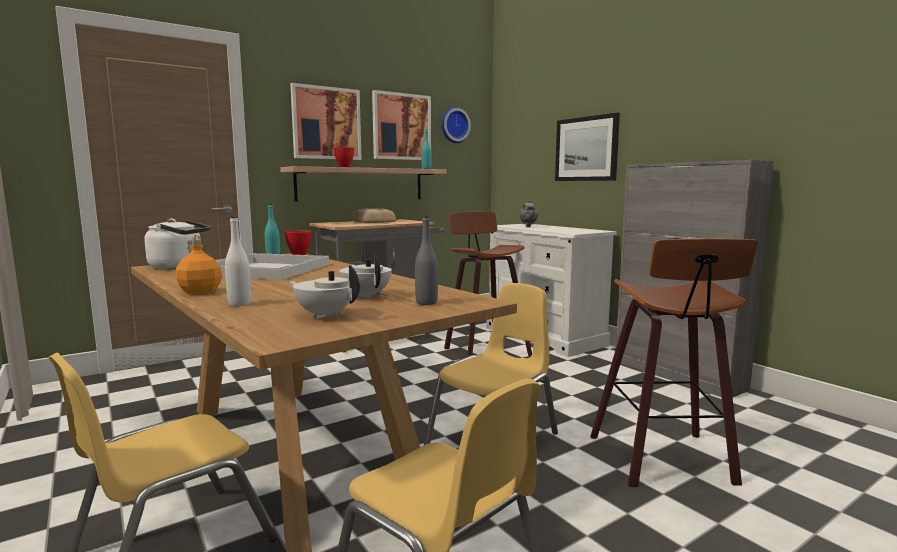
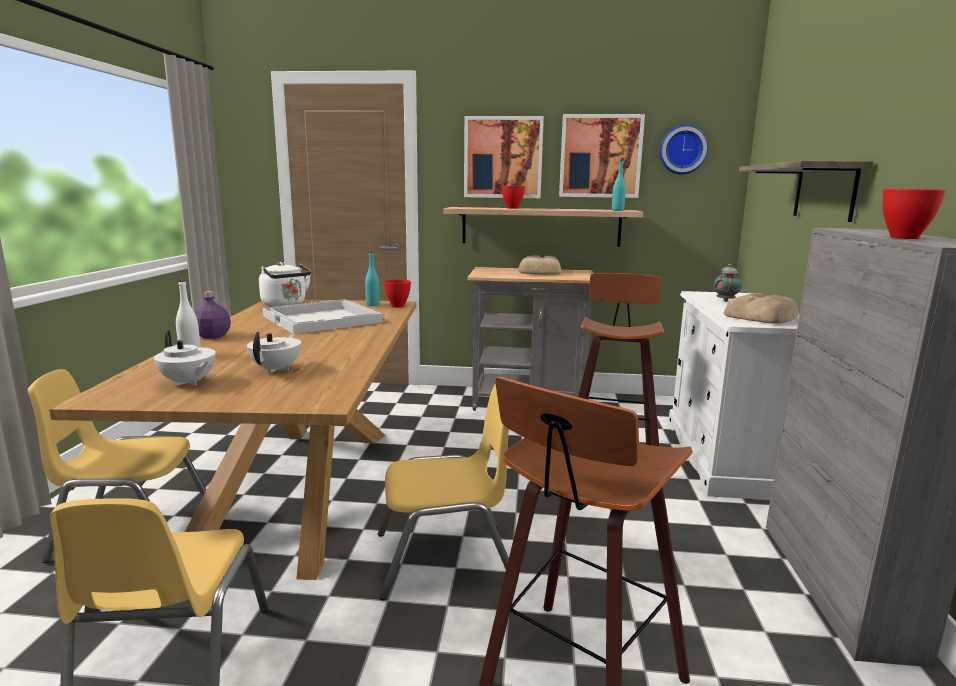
camera: 40 degrees right, 5 degrees up
orange bottle [176,239,222,294] -> purple bottle [194,291,231,339]
white teapot [289,265,360,319] -> white teapot turned 150 degrees clockwise [154,331,216,386]
grey bottle [415,216,438,305] -> none
picture [555,113,620,181] -> shelf [739,161,874,222]
none -> bread [724,293,799,324]
none -> red bowl [883,189,946,239]

